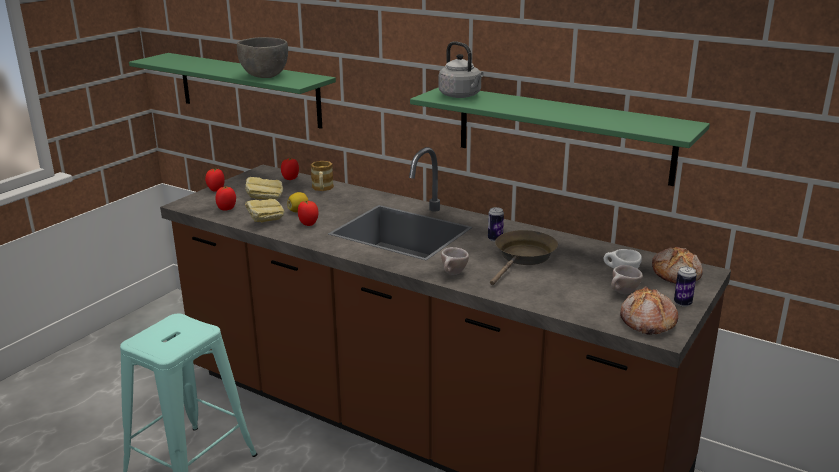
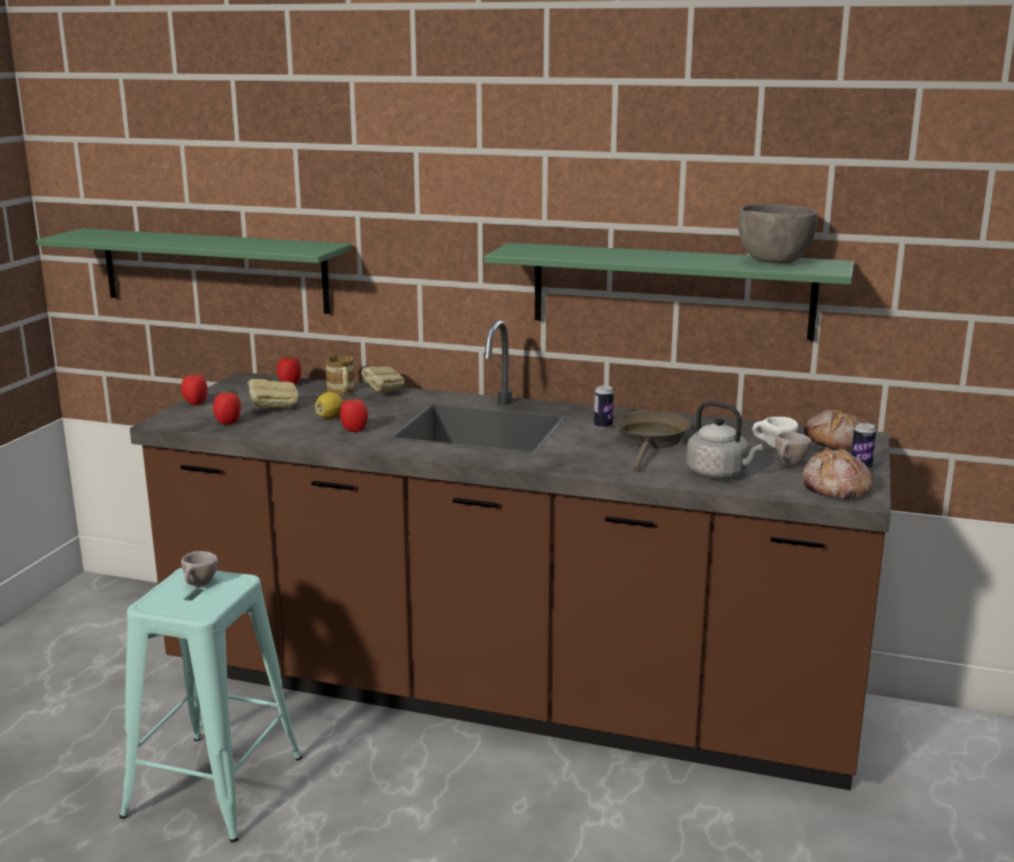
camera: 15 degrees left, 5 degrees down
grey bowl [237,37,288,78] -> grey bowl moved to [738,204,817,264]
bread [245,199,284,222] -> bread moved to [361,366,405,393]
grey kettle [439,41,484,98] -> grey kettle moved to [686,401,763,479]
beige cup [441,247,469,275] -> beige cup moved to [181,551,218,587]

